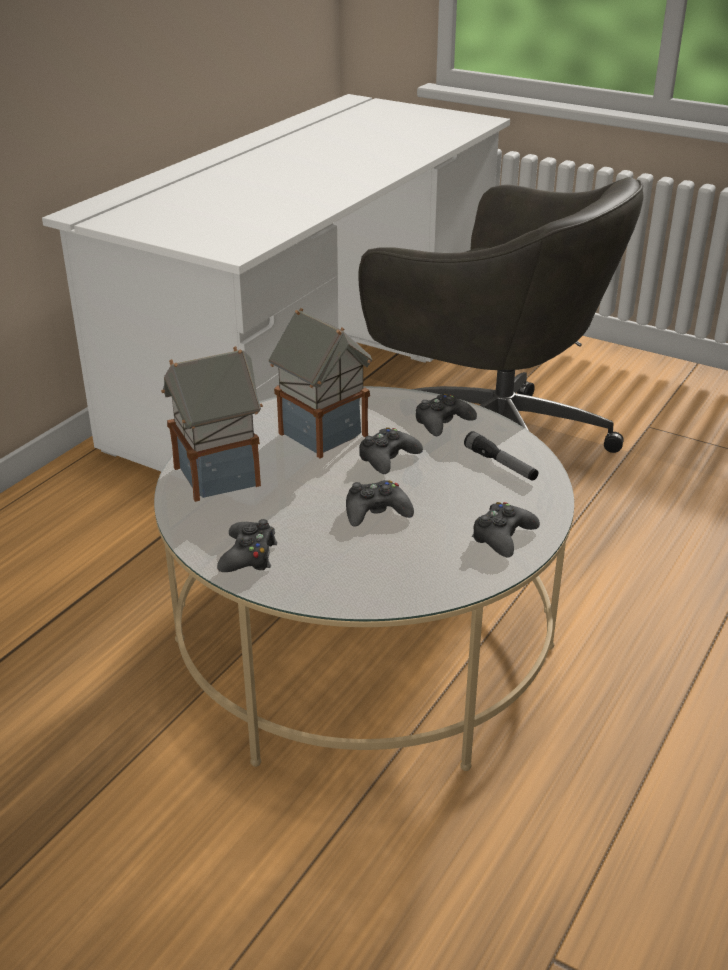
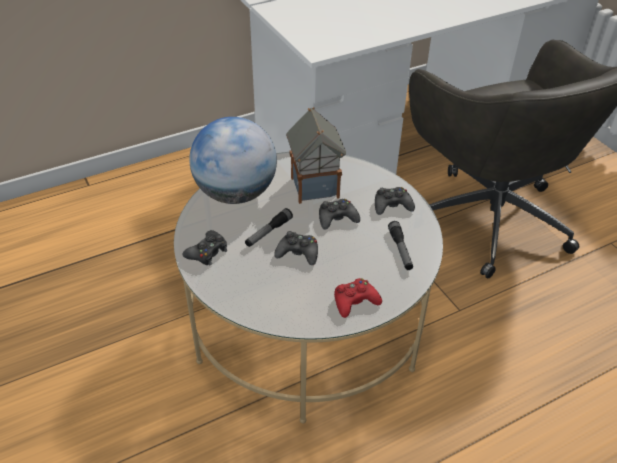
camera: 30 degrees right, 10 degrees up
toy house [161,346,263,502] -> globe [189,117,277,204]
black game controller [472,502,540,558] -> red game controller [334,278,382,318]
none -> flashlight [245,208,293,247]

